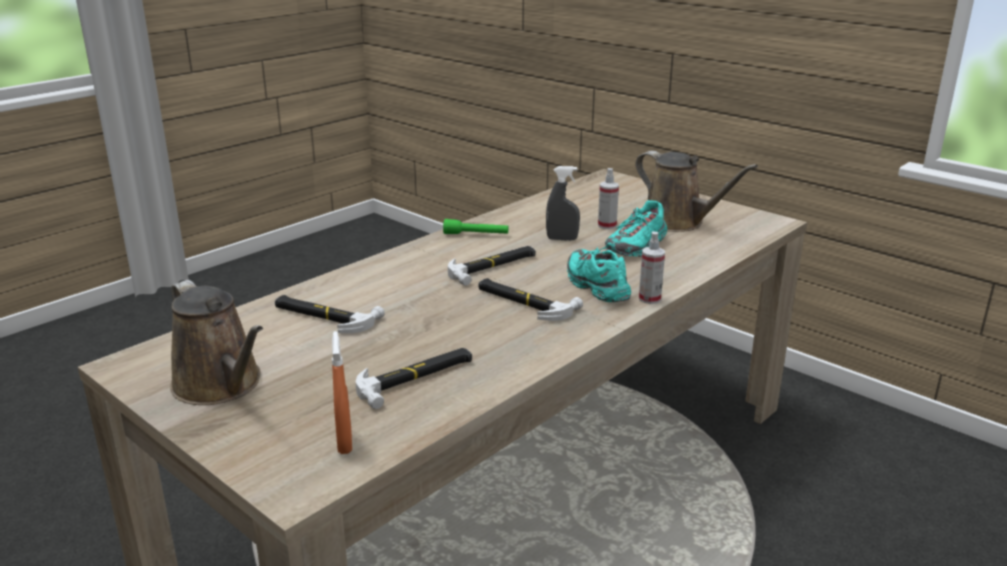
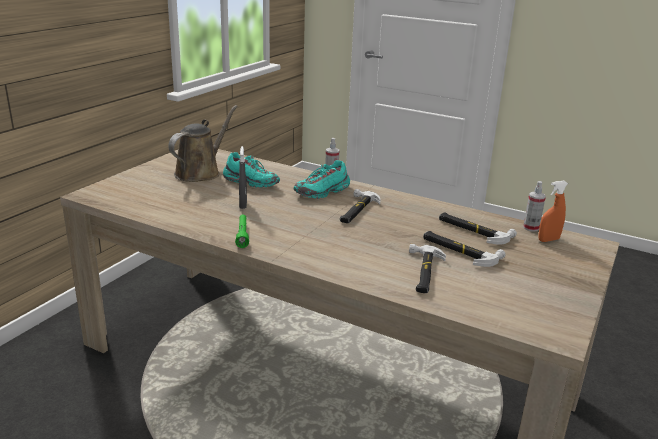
camera: 105 degrees left, 0 degrees up
brown watering can [170,280,263,405] -> none
hammer [448,246,536,286] -> hammer moved to [423,231,506,267]
spray bottle [598,168,619,229] -> spray bottle moved to [523,181,546,232]

